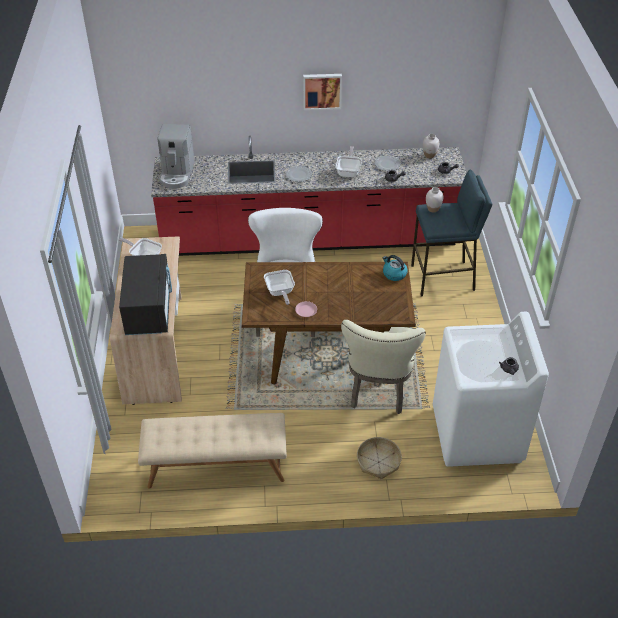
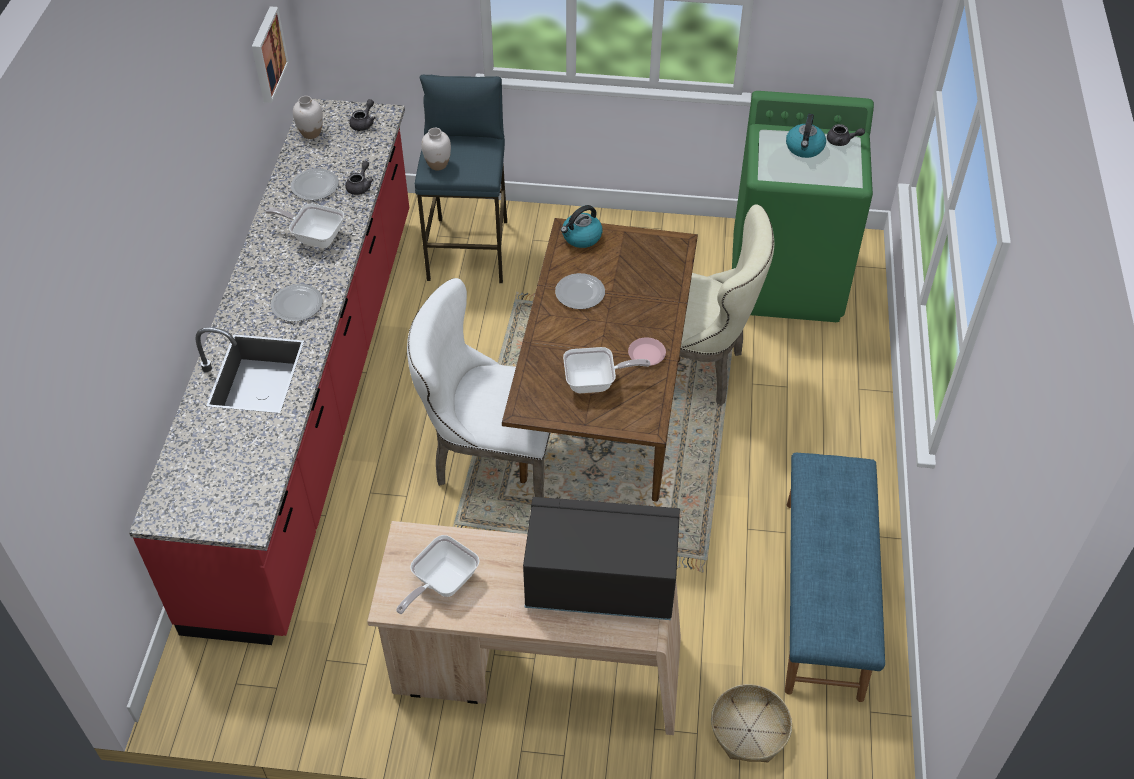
camera: 80 degrees left, 5 degrees up
beige bench [138,413,287,489] -> blue bench [785,453,885,702]
coffee machine [158,124,194,189] -> none
picture [303,74,342,110] -> picture moved to [252,6,289,103]
basket [357,437,402,479] -> basket moved to [711,684,792,762]
white washing machine [433,312,549,467] -> green washing machine [732,91,874,322]
none -> plate [555,273,605,309]
none -> kettle [786,114,826,158]

